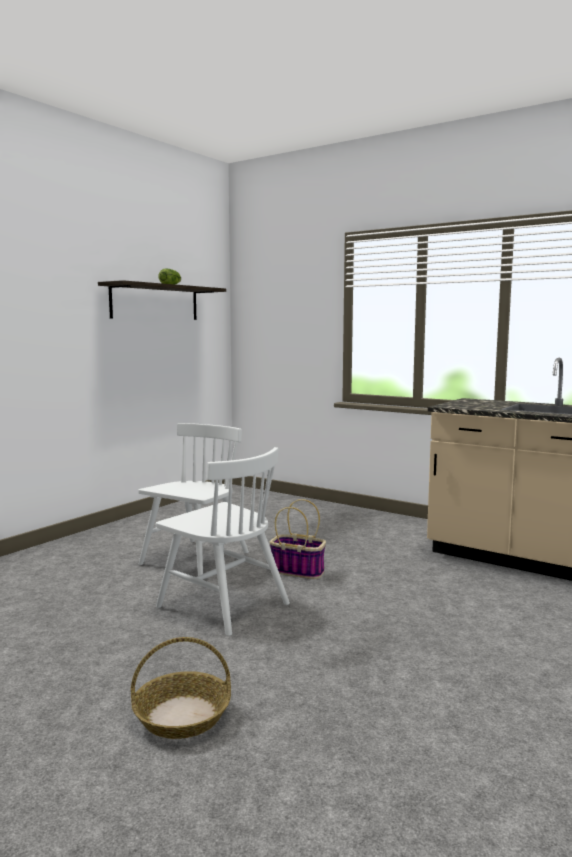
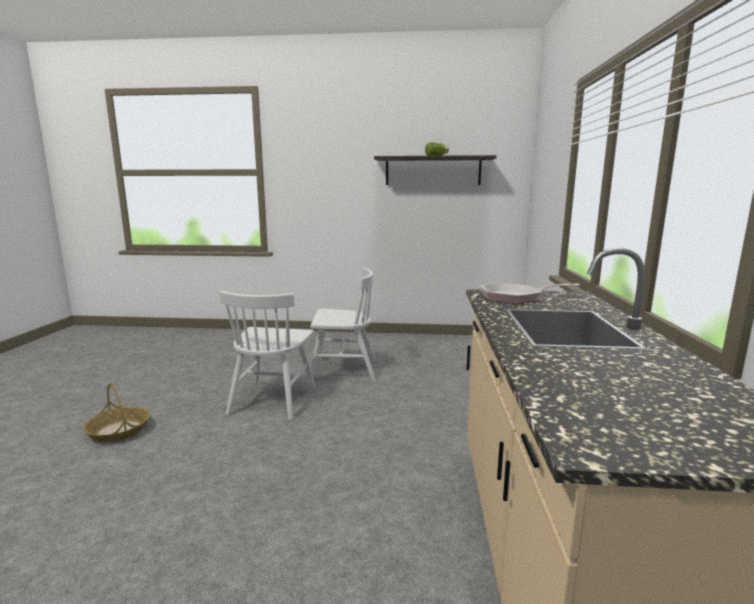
camera: 60 degrees right, 5 degrees up
basket [270,499,326,579] -> none
none -> frying pan [480,282,580,304]

